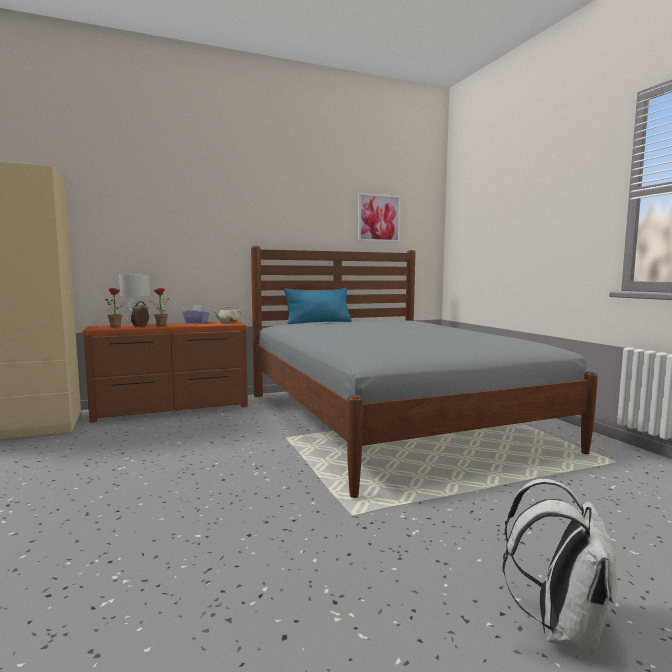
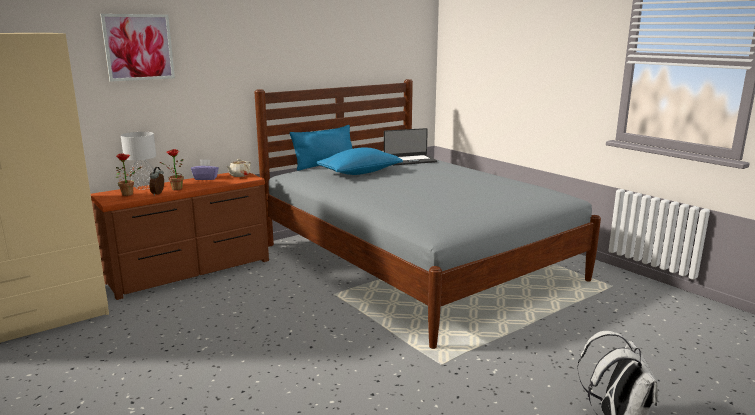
camera: 15 degrees left, 10 degrees up
picture [358,193,401,242] -> picture moved to [100,14,175,82]
none -> blue pillow [317,148,403,175]
none -> laptop [384,128,437,165]

